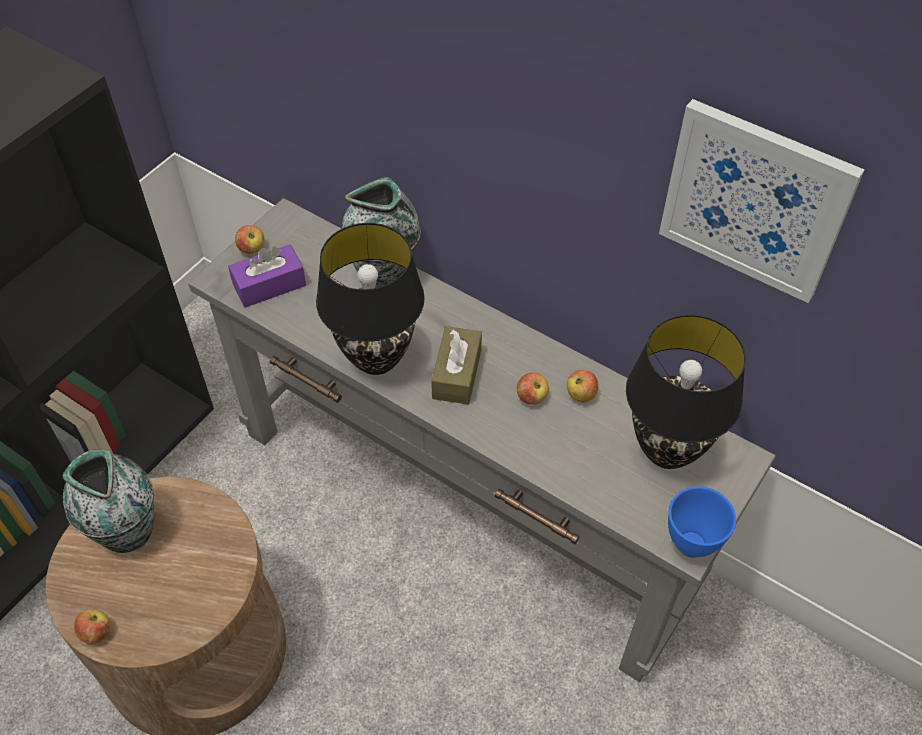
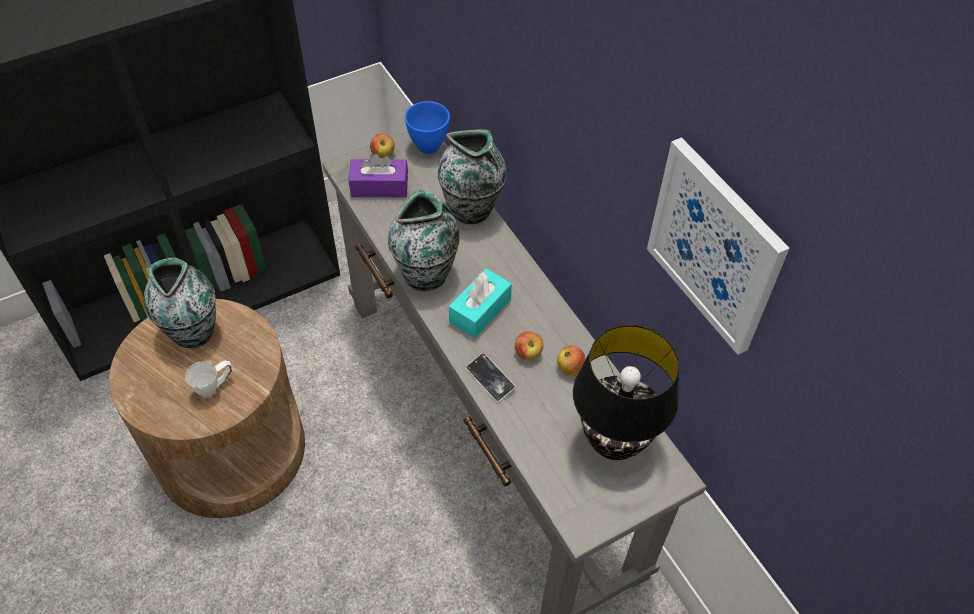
camera: 25 degrees right, 0 degrees up
apple [74,609,110,644] -> none
black table lamp [316,223,425,375] -> vase [388,190,460,291]
brown tissue box [431,326,482,405] -> turquoise tissue box [449,268,512,338]
blue bowl [668,486,736,558] -> blue bowl moved to [405,101,450,154]
none -> white mug [185,360,232,398]
none -> phone [466,353,515,402]

